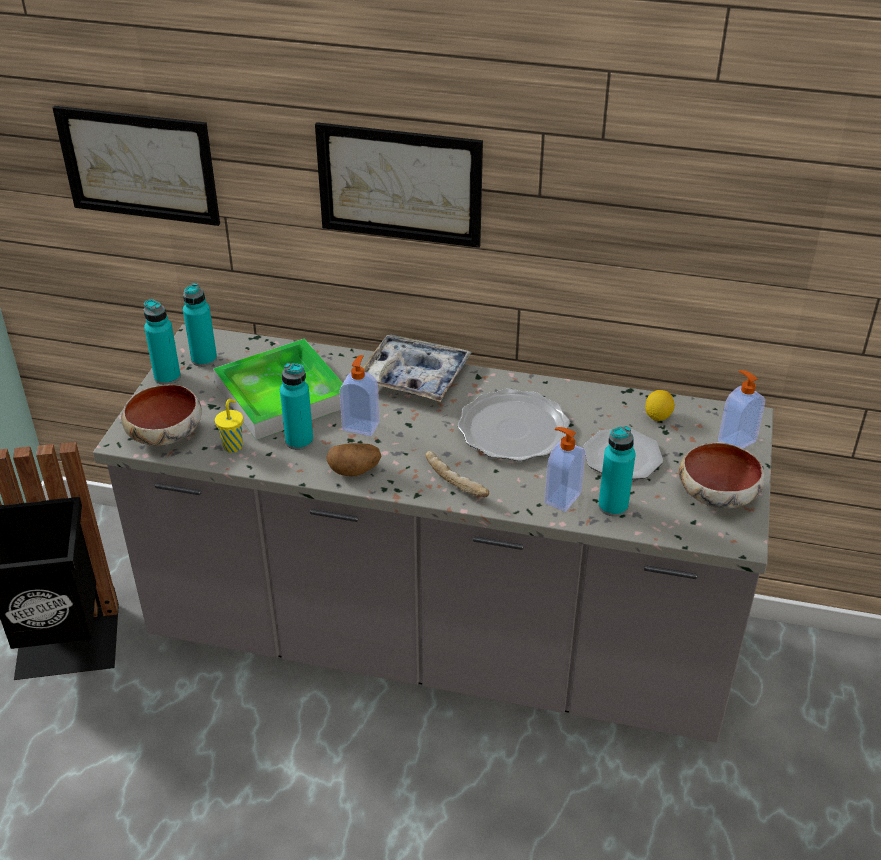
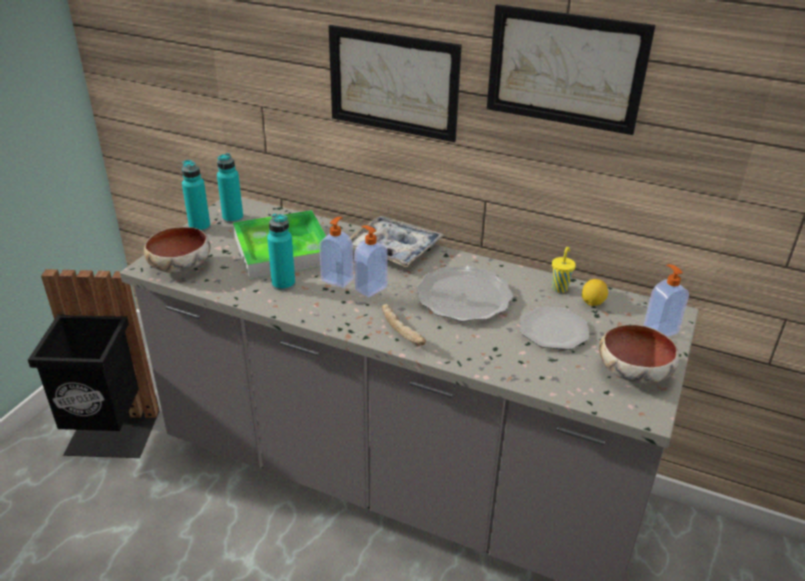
camera: 10 degrees right, 5 degrees down
picture [52,106,220,226] -> picture moved to [487,4,656,135]
yellow cup [215,399,243,453] -> yellow cup moved to [552,247,576,293]
potato [326,443,381,476] -> none
soap dispenser [545,427,585,512] -> soap dispenser moved to [354,225,388,298]
turquoise bottle [598,426,636,517] -> none

